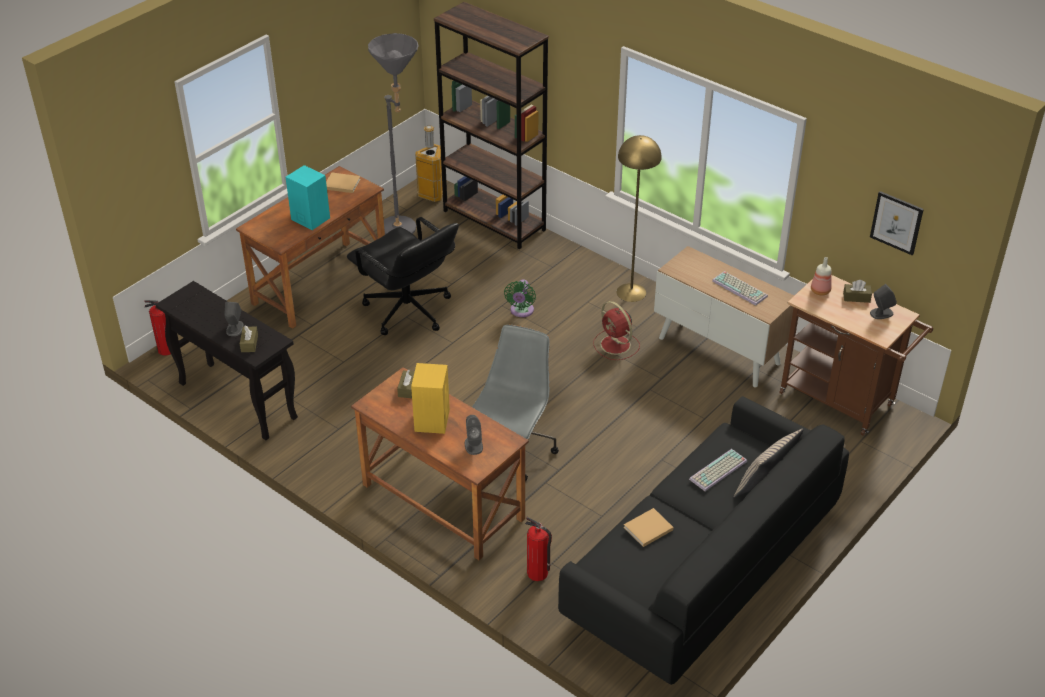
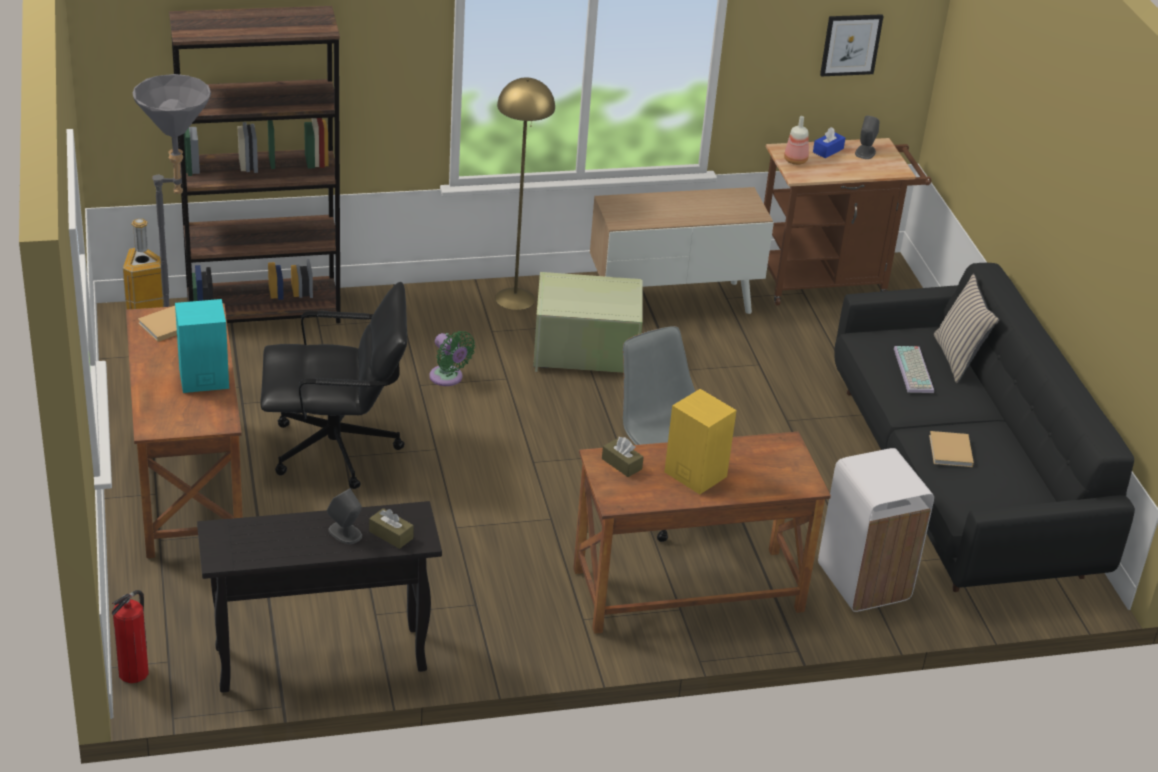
camera: 55 degrees left, 5 degrees down
grey speaker [465,415,483,455] -> none
fire extinguisher [525,517,552,581] -> white trash can [818,448,934,612]
red fan [593,301,640,360] -> green storage box [533,272,643,373]
keyboard [712,271,768,306] -> none
brown tissue box [843,280,872,303] -> blue tissue box [813,127,845,158]

